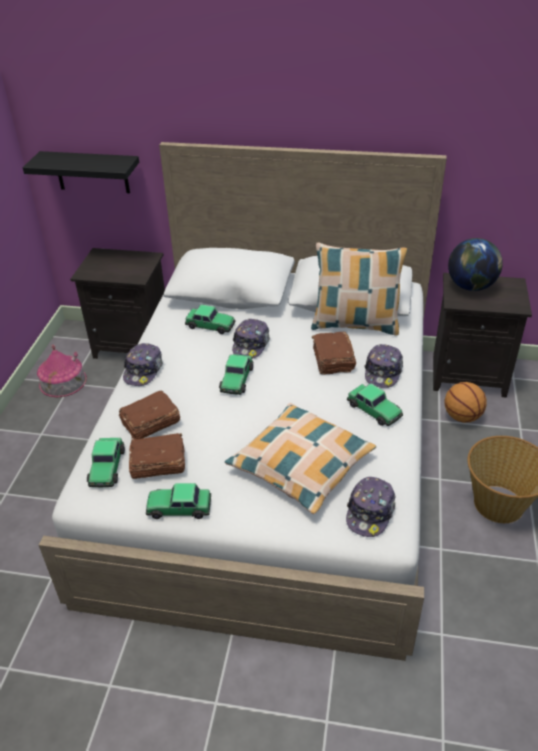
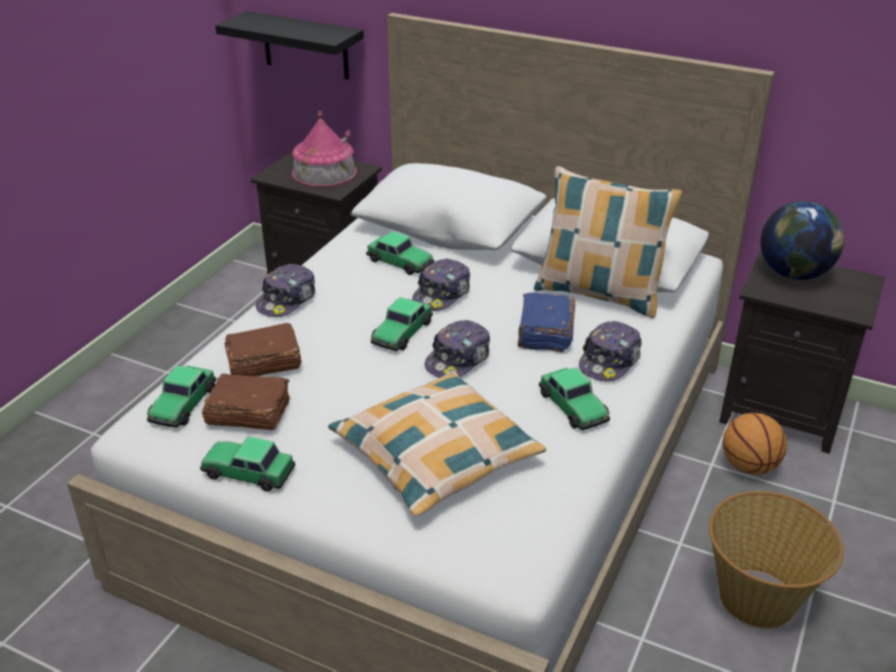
camera: 15 degrees right, 5 degrees down
toy house [37,344,87,397] -> toy house moved to [292,111,357,187]
brown book [312,332,356,375] -> blue book [517,292,575,353]
cap [346,477,395,537] -> cap moved to [425,320,490,378]

